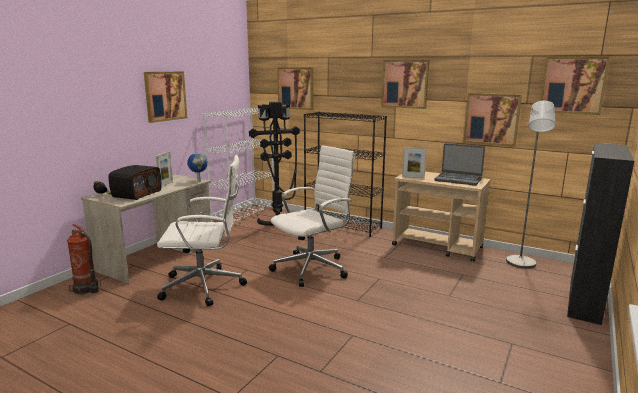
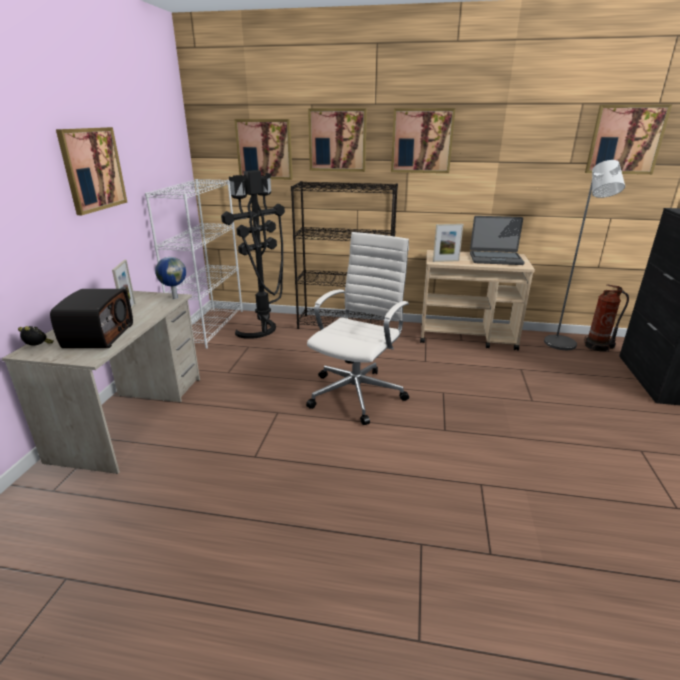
camera: 20 degrees left, 10 degrees up
fire extinguisher [67,224,101,295] -> fire extinguisher moved to [584,285,629,352]
white office chair [157,155,247,306] -> none
picture [463,93,522,147] -> picture moved to [308,108,367,172]

